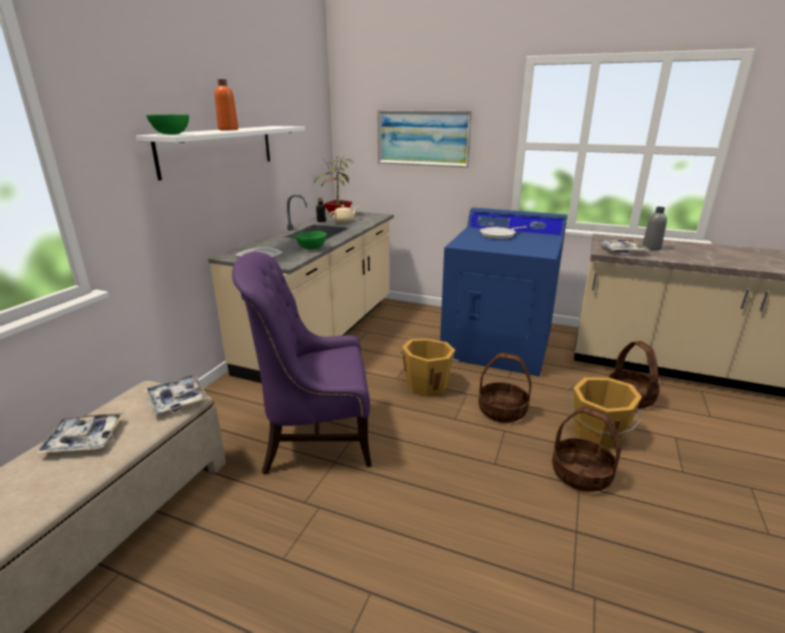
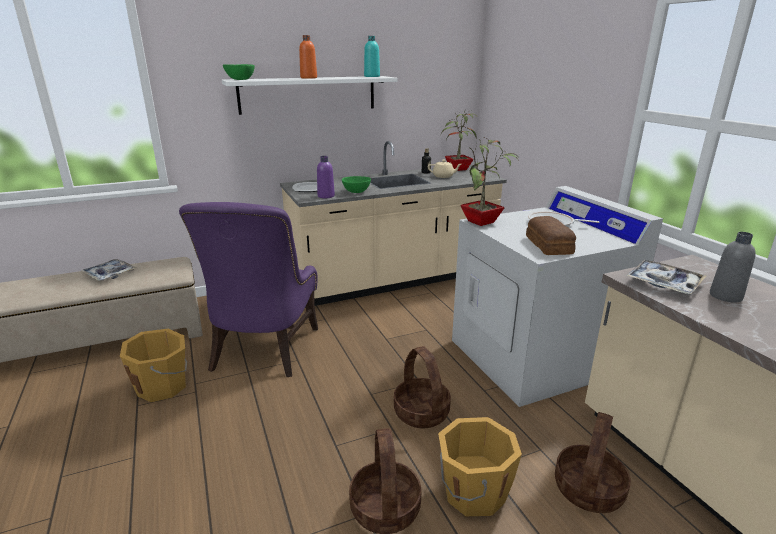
camera: 45 degrees right, 0 degrees up
tray [144,375,208,414] -> none
purple chair [232,252,372,475] -> purple chair turned 120 degrees counterclockwise [179,202,318,377]
picture [377,110,472,167] -> none
orange bucket [401,339,459,397] -> orange bucket moved to [120,329,187,402]
blue washing machine [440,207,567,377] -> white washing machine [452,186,663,407]
none -> purple bottle [317,156,335,198]
none -> turquoise bottle [364,36,380,77]
none -> potted plant [460,137,519,226]
none -> bread [526,216,576,255]

